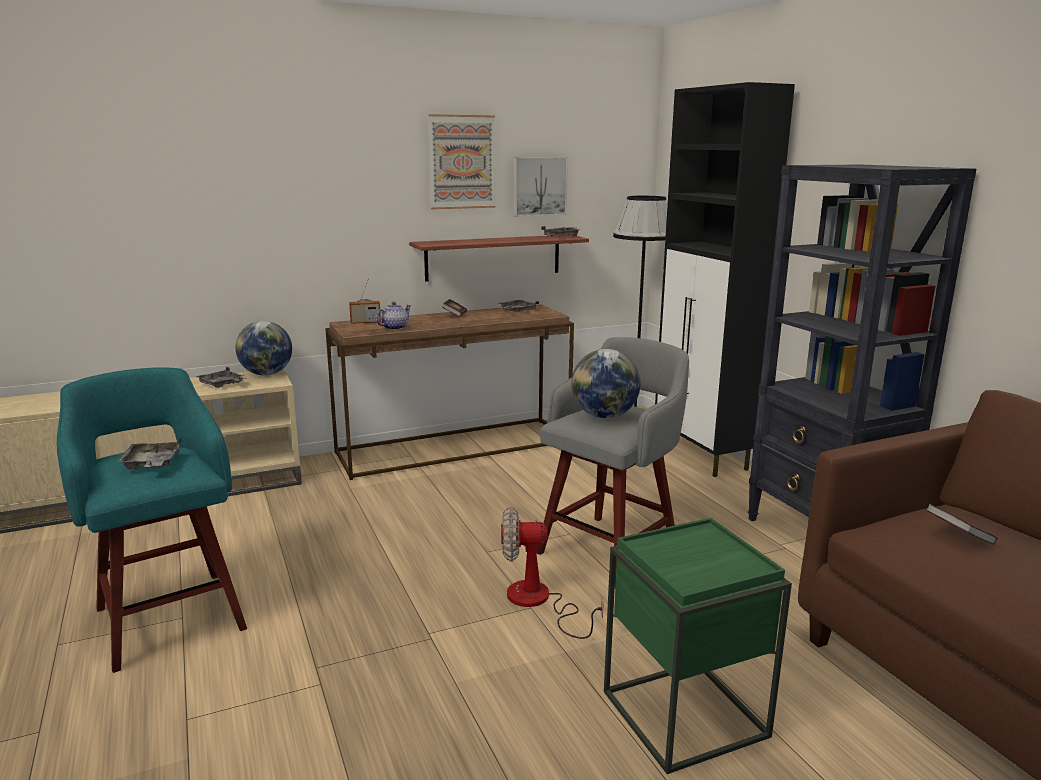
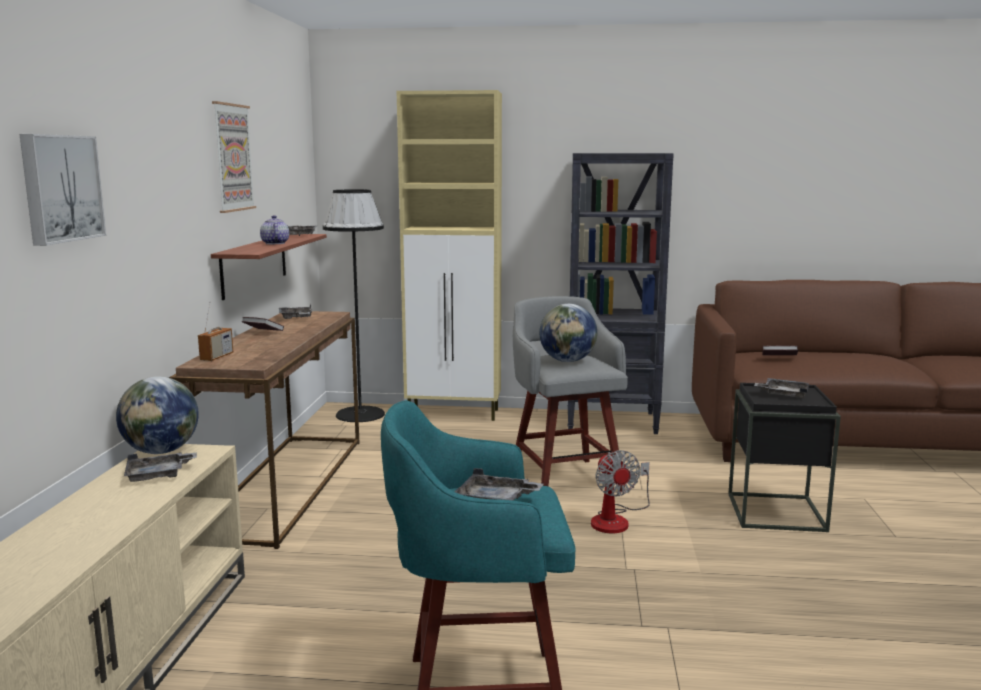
camera: 60 degrees left, 5 degrees down
teapot [376,302,411,330] -> teapot moved to [260,215,289,244]
fan [501,507,604,639] -> fan turned 45 degrees counterclockwise [591,450,650,533]
picture [513,157,568,217] -> picture moved to [19,134,106,246]
green side table [604,518,792,774] -> black side table [728,383,841,532]
black cabinet [655,82,795,477] -> beige cabinet [397,90,502,421]
none -> grey tray [754,378,809,398]

